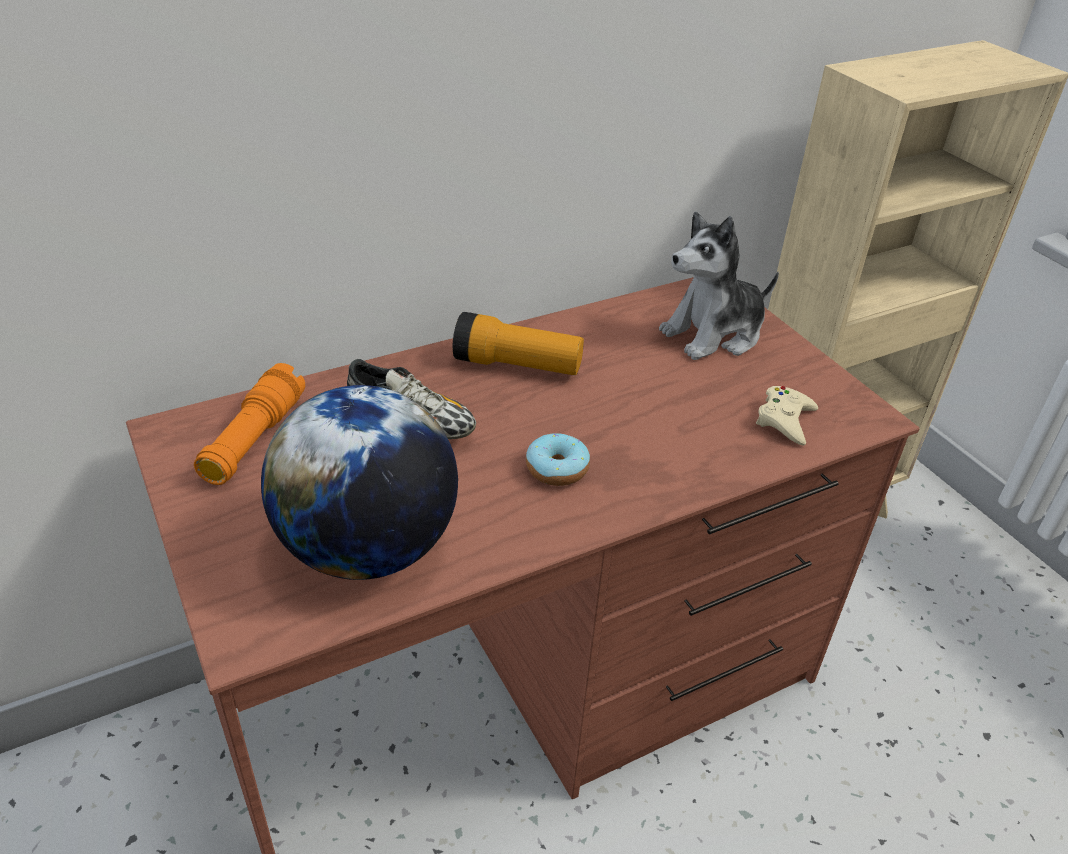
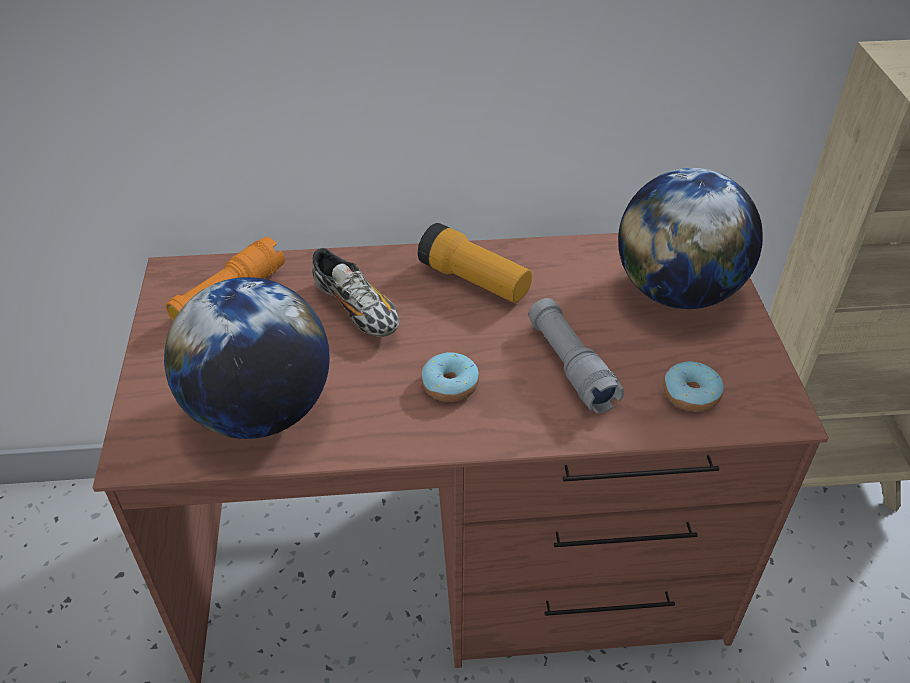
camera: 25 degrees right, 5 degrees up
plush toy [659,212,779,360] -> globe [618,168,763,309]
beige game controller [756,386,818,446] -> donut [663,361,724,412]
none -> grey flashlight [529,298,624,414]

